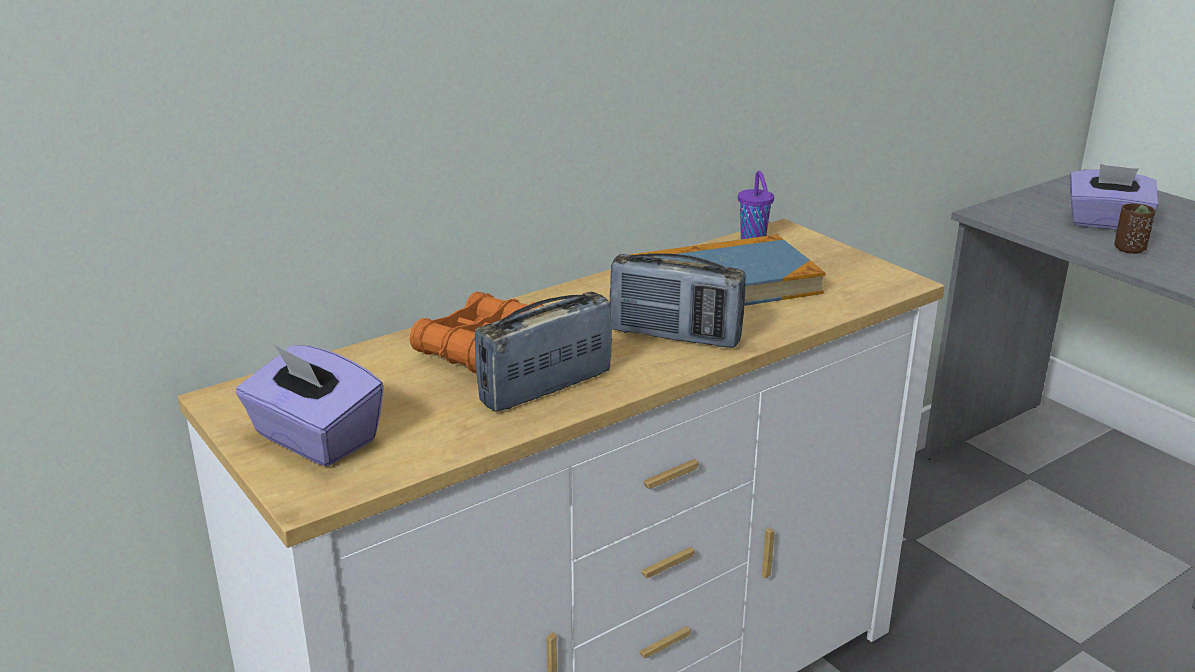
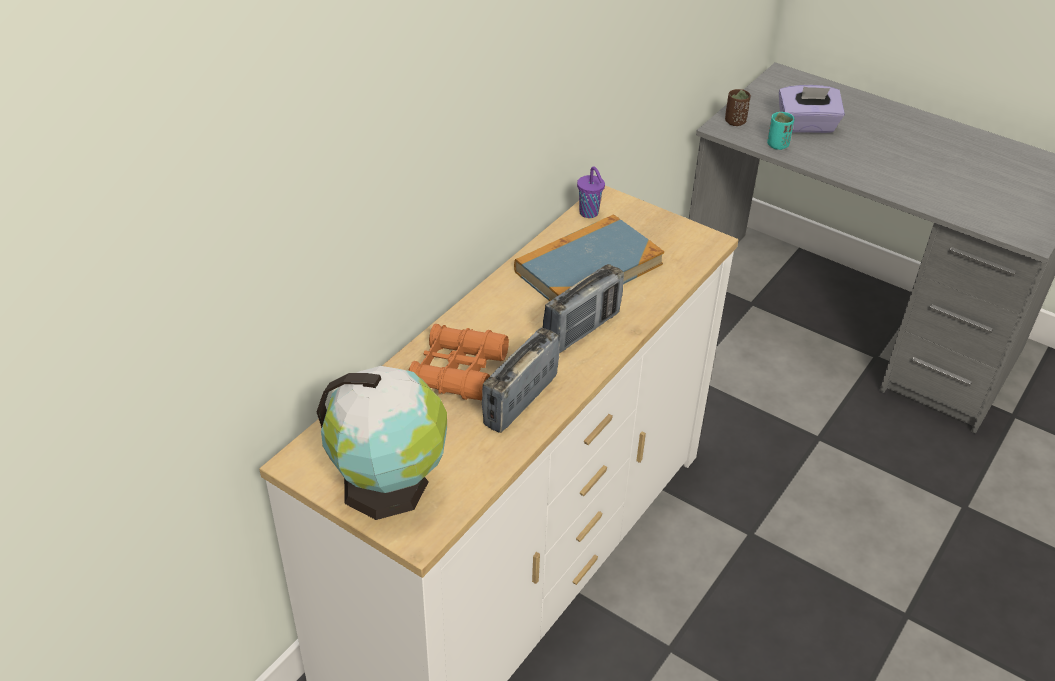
camera: 20 degrees left, 15 degrees up
purple tissue box [236,344,384,467] -> globe [316,366,447,520]
radio [610,253,746,348] -> radio turned 45 degrees counterclockwise [543,264,624,353]
brown cup [1114,203,1155,254] -> brown cup moved to [725,89,751,126]
none -> turquoise cup [767,112,794,150]

